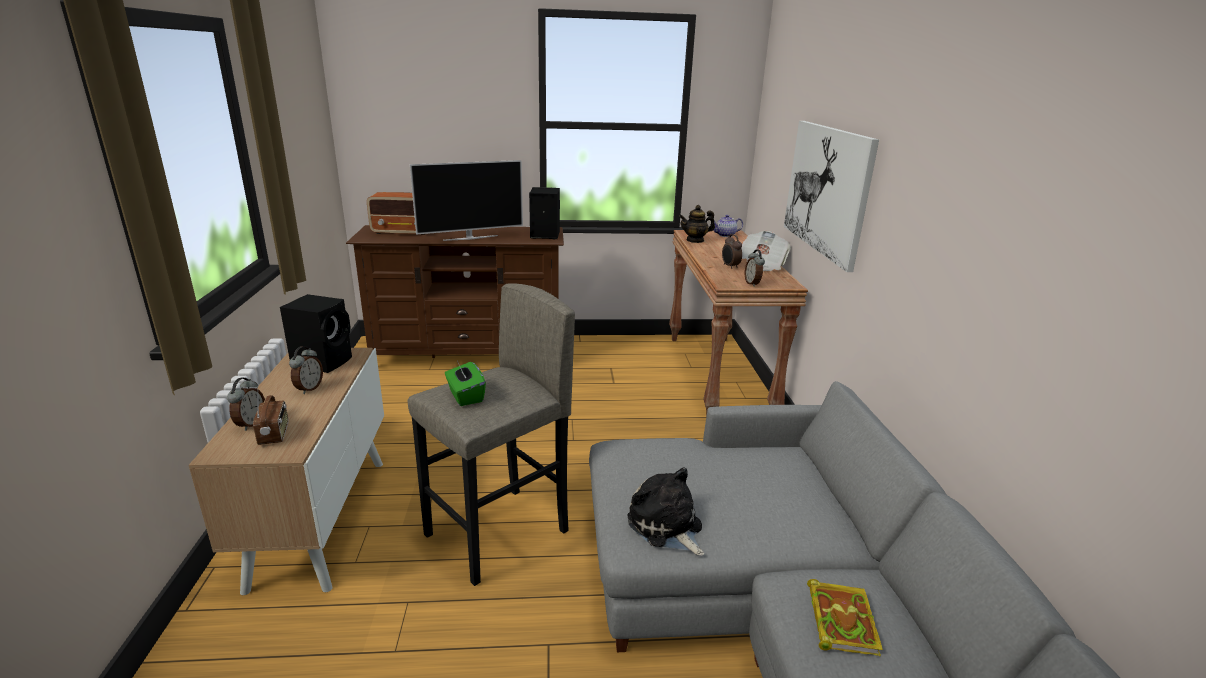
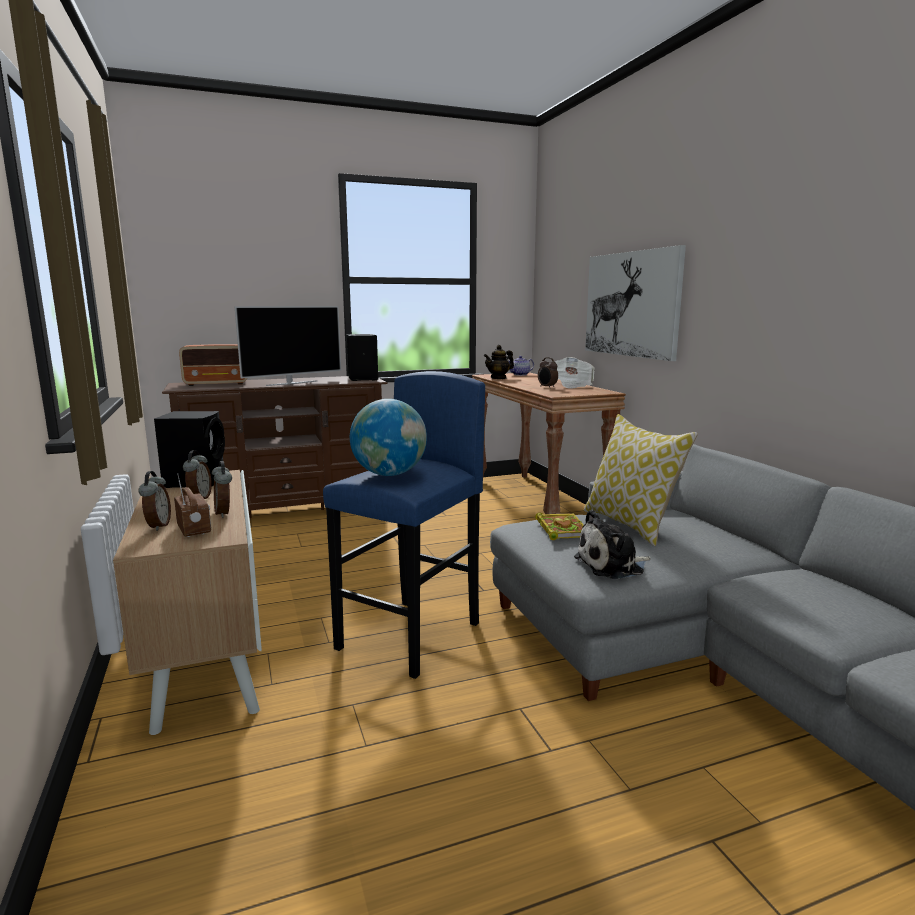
camera: 15 degrees left, 10 degrees down
grey stool [408,283,575,586] -> blue stool [323,371,485,679]
green tissue box [445,361,486,406] -> globe [350,399,427,476]
plush toy [627,467,704,556] -> plush toy turned 60 degrees counterclockwise [574,510,651,579]
alarm clock [745,250,765,287] -> alarm clock moved to [212,461,232,518]
book [807,579,883,656] -> book moved to [535,512,584,540]
none -> pillow [584,414,698,546]

